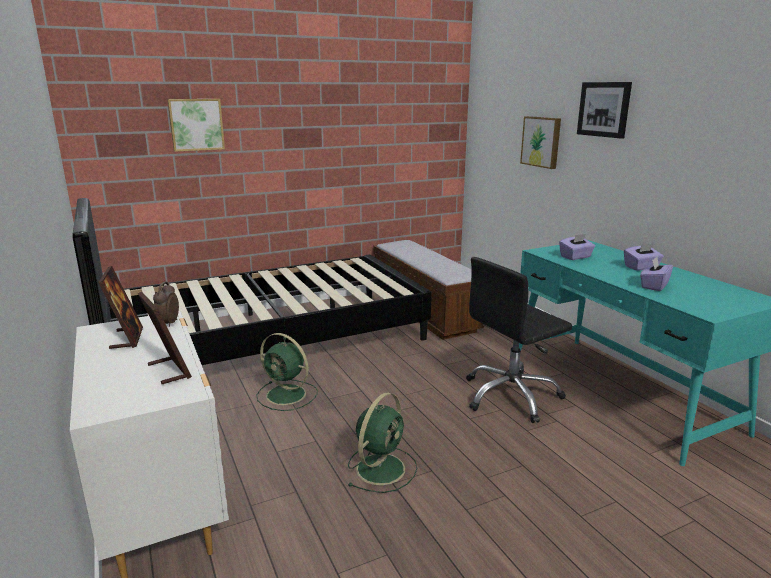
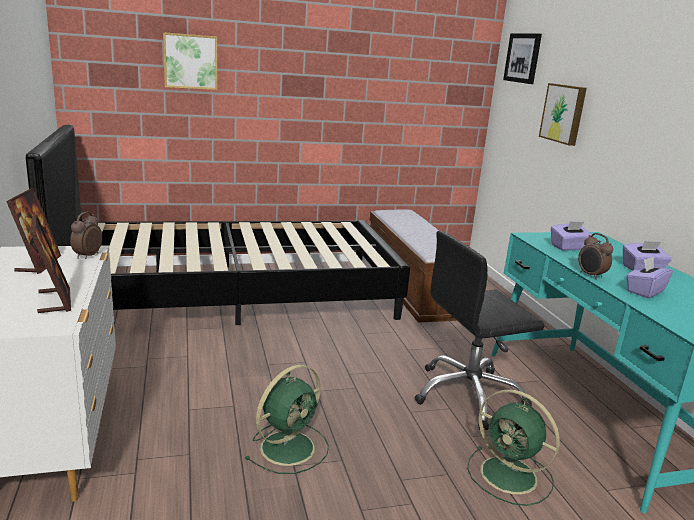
camera: 10 degrees right, 0 degrees up
green fan [256,333,318,411] -> green fan moved to [467,389,560,506]
picture [577,82,632,139] -> picture moved to [503,33,542,84]
none -> alarm clock [578,233,613,280]

